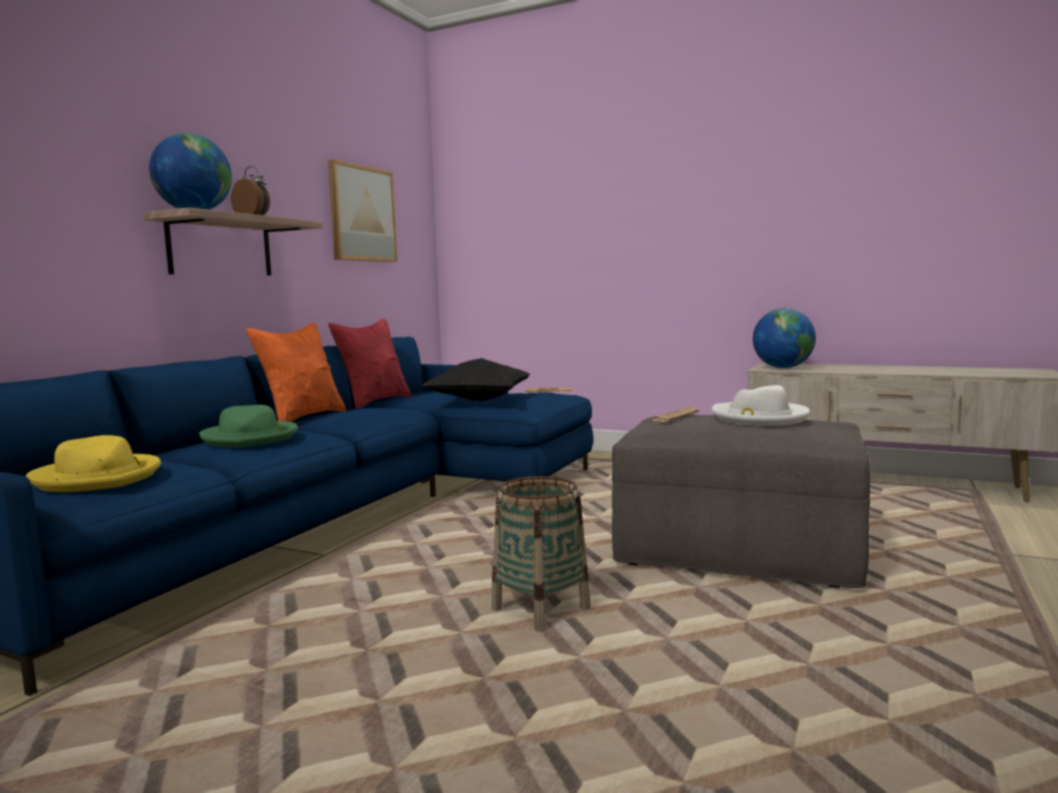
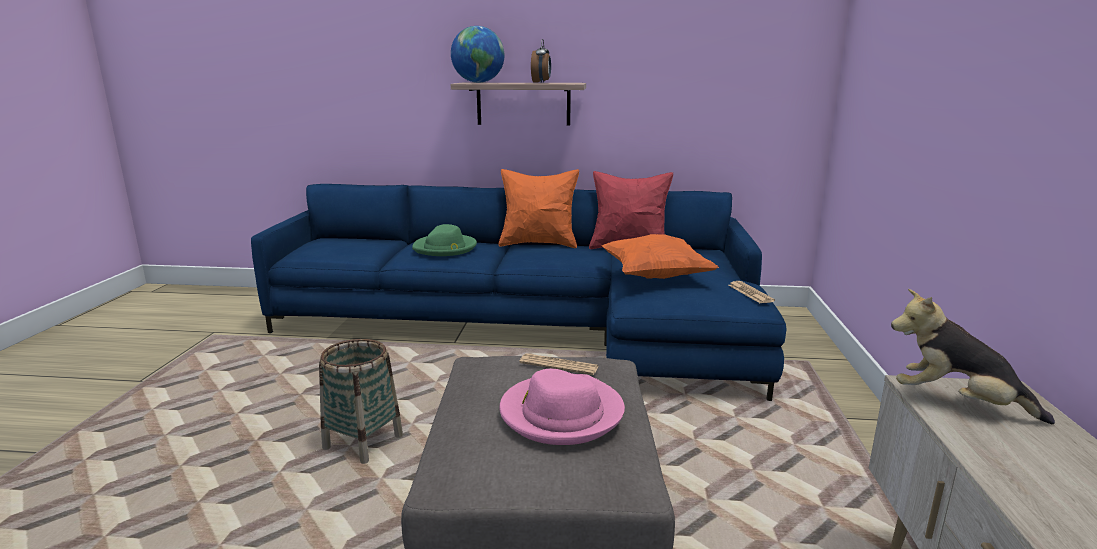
camera: 70 degrees right, 10 degrees up
yellow hat [26,435,161,492] -> none
picture [328,159,397,262] -> none
black pillow [422,358,530,401] -> orange pillow [601,234,719,279]
white hat [712,385,810,426] -> pink hat [499,369,625,445]
globe [753,308,816,368] -> plush toy [891,289,1055,424]

